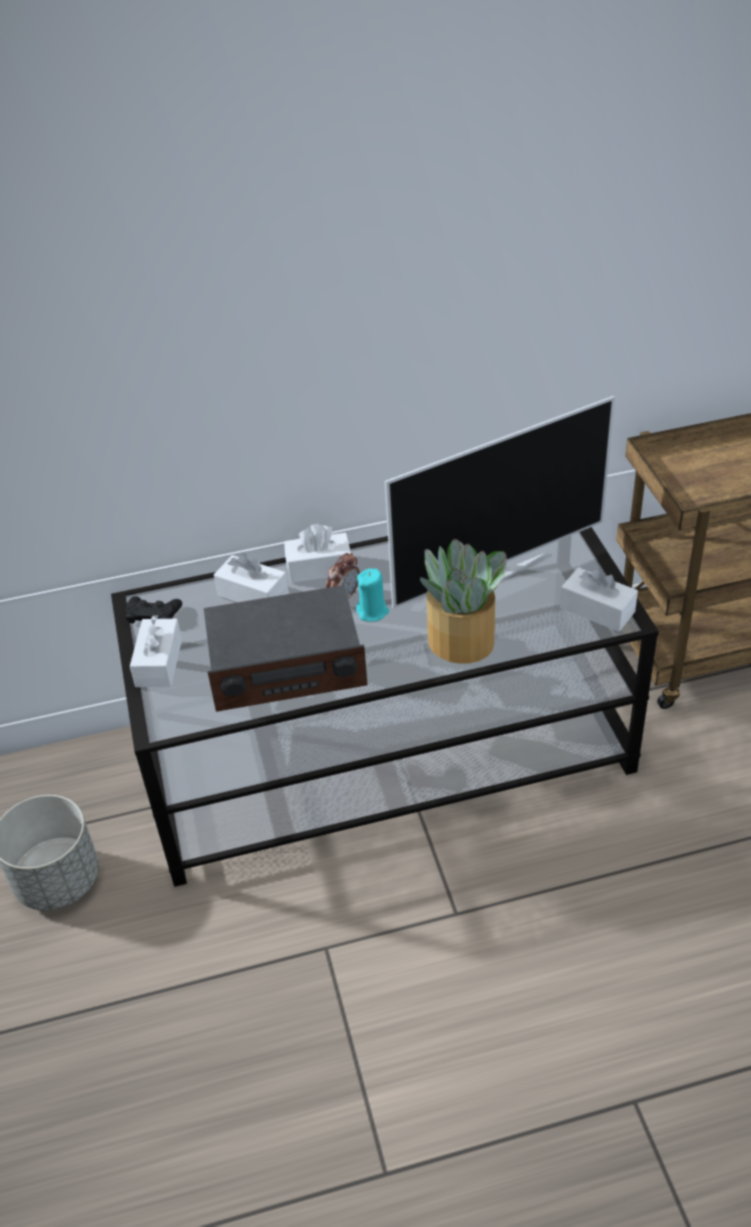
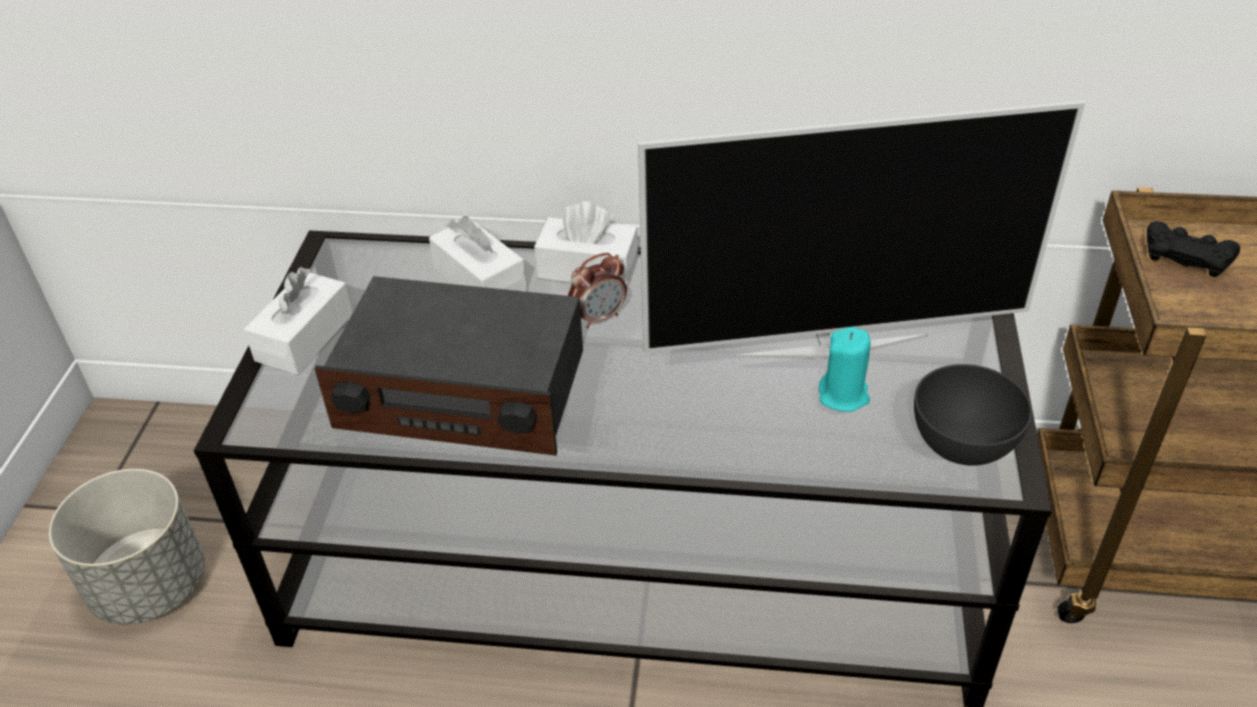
camera: 20 degrees right, 0 degrees up
black game controller [126,596,182,623] -> black game controller moved to [1147,221,1240,277]
turquoise candle [356,568,389,621] -> turquoise candle moved to [818,327,871,412]
potted plant [420,539,507,664] -> none
white tissue box [560,567,638,632] -> grey bowl [914,364,1032,466]

